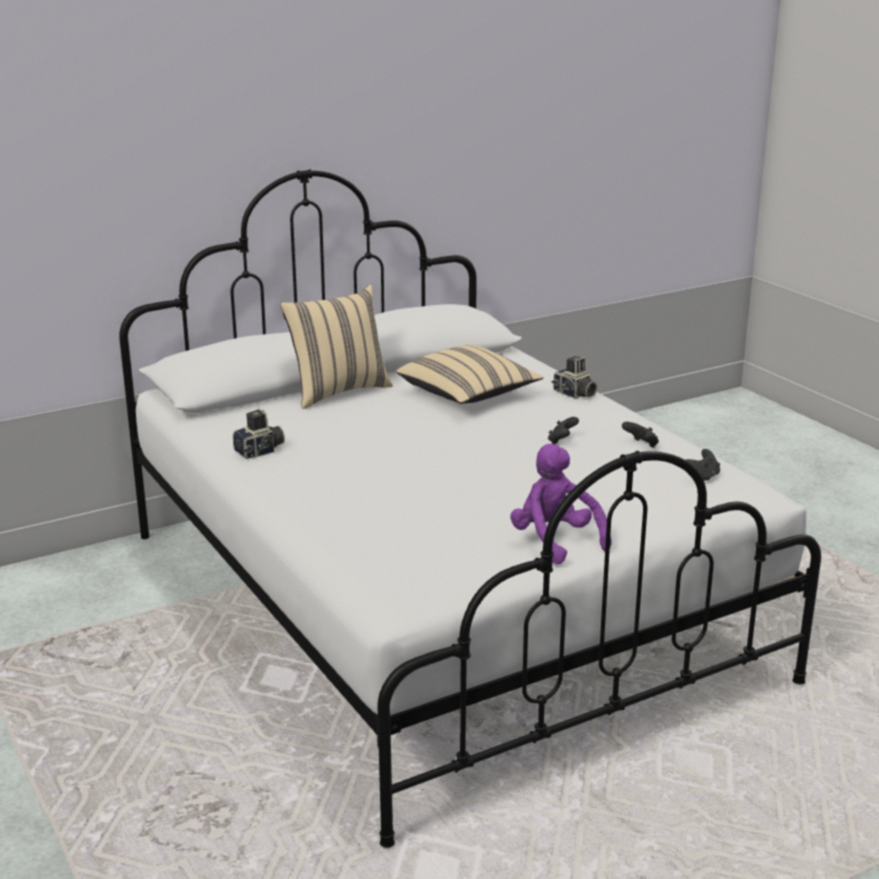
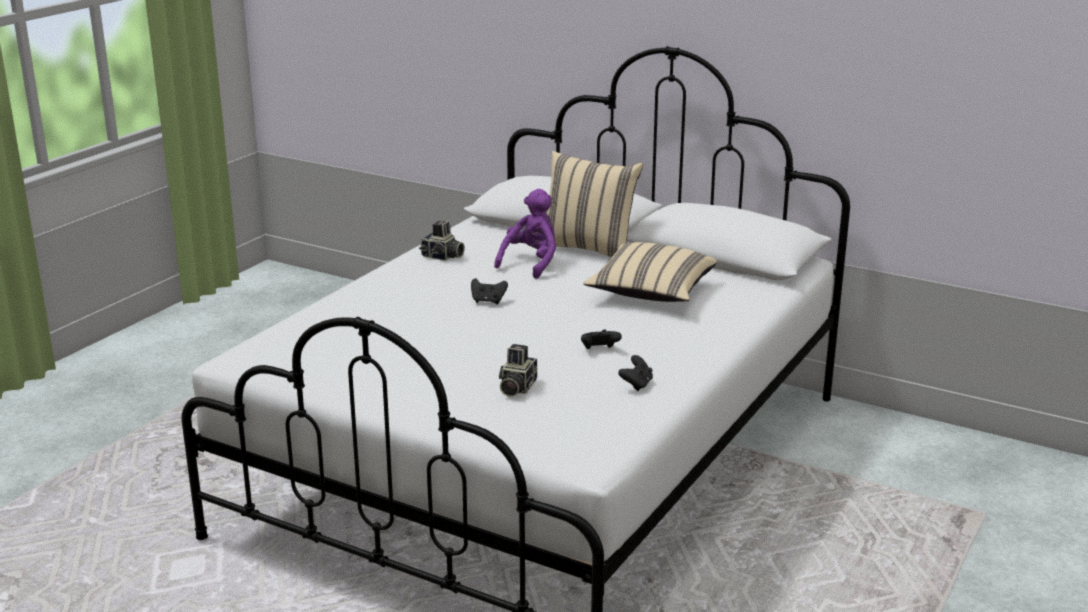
camera: 60 degrees right, 0 degrees up
purple plush toy [510,444,612,565] -> purple plush toy moved to [494,189,556,279]
camera [551,356,598,399] -> camera moved to [499,344,537,397]
black game controller [686,449,720,481] -> black game controller moved to [471,278,508,305]

